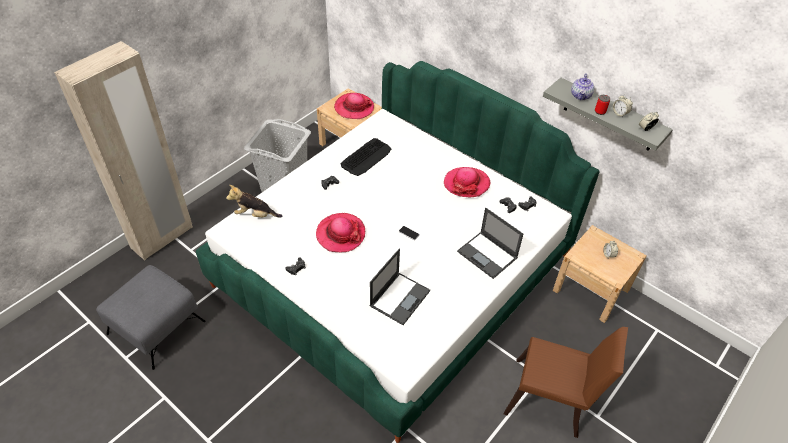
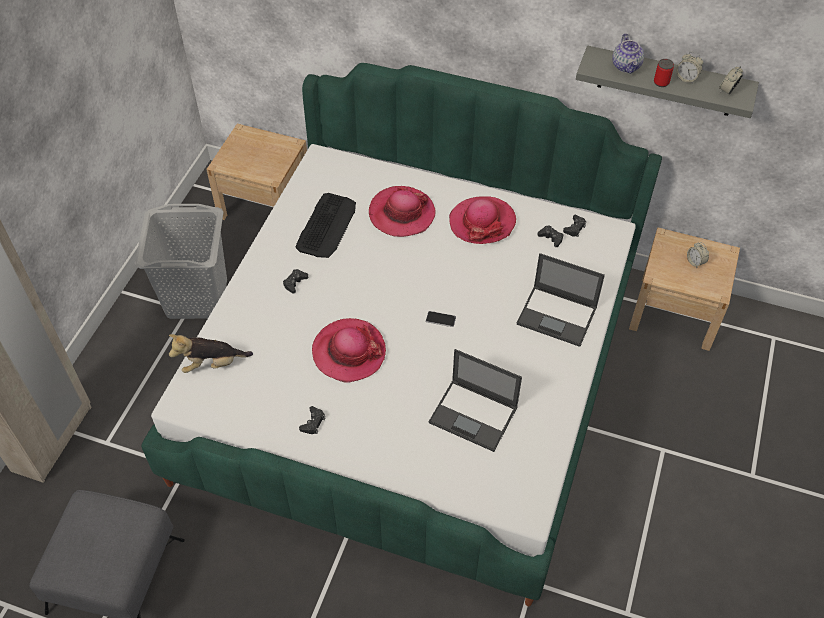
camera: 20 degrees left, 5 degrees up
hat [334,93,374,119] -> hat moved to [369,186,436,237]
laptop [370,249,430,325] -> laptop turned 105 degrees clockwise [429,349,522,452]
brown chair [504,327,628,438] -> none

